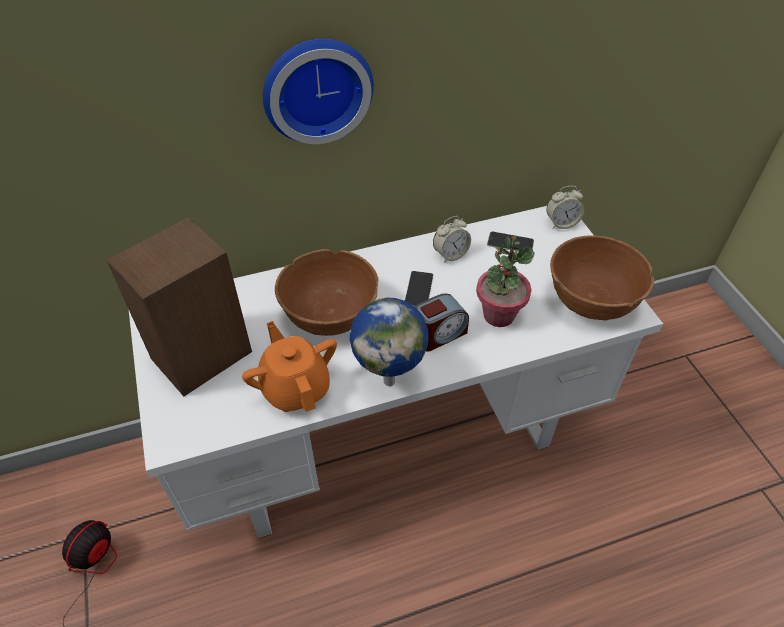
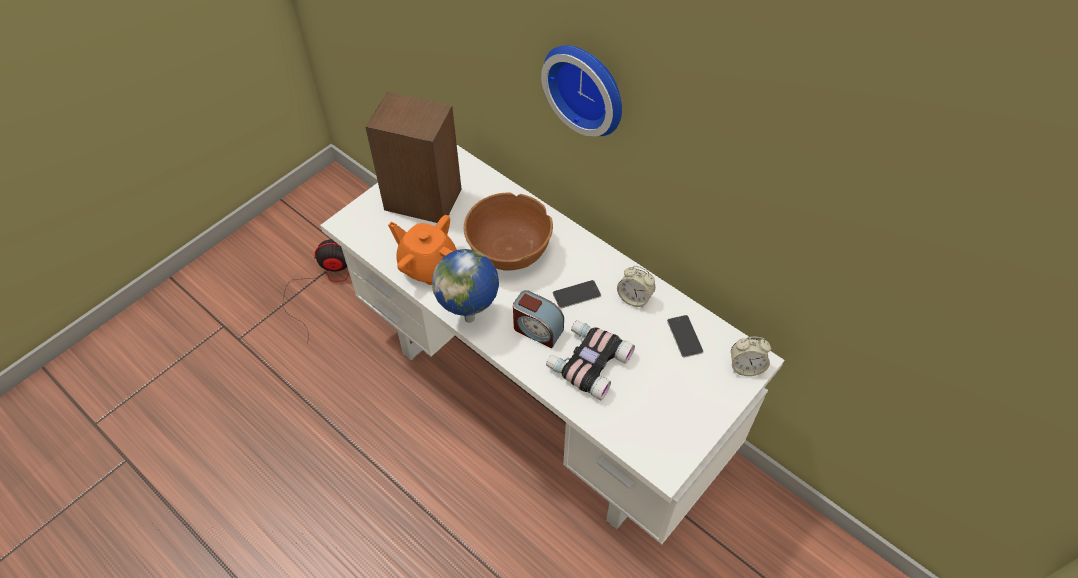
camera: 60 degrees right, 5 degrees up
orange teapot [242,321,337,412] -> orange teapot turned 90 degrees counterclockwise [388,215,457,285]
potted plant [476,236,535,327] -> binoculars [546,320,635,400]
alarm clock [546,186,584,229] -> alarm clock turned 45 degrees counterclockwise [731,337,771,376]
brown bowl [550,235,654,321] -> none

